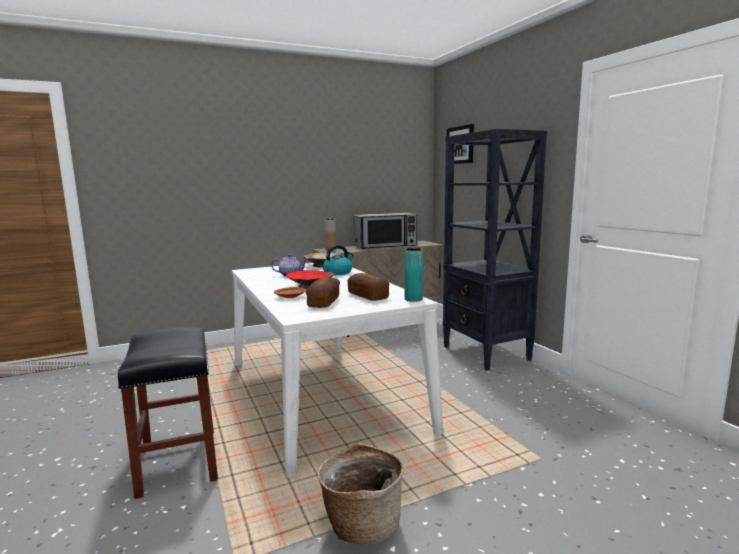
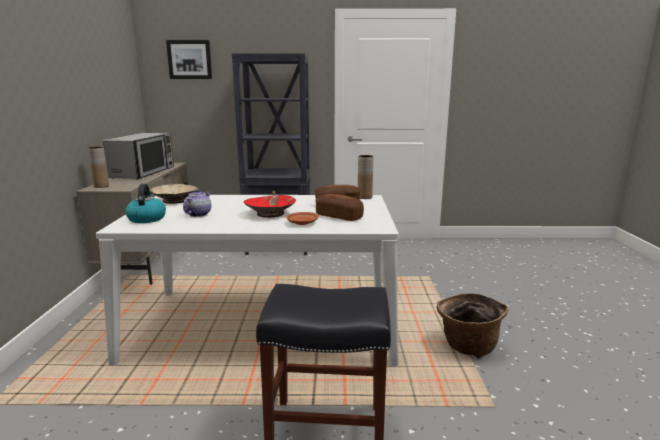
camera: 65 degrees left, 5 degrees up
kettle [323,245,354,275] -> kettle moved to [125,184,166,223]
turquoise vase [404,248,423,302] -> brown vase [358,155,373,199]

